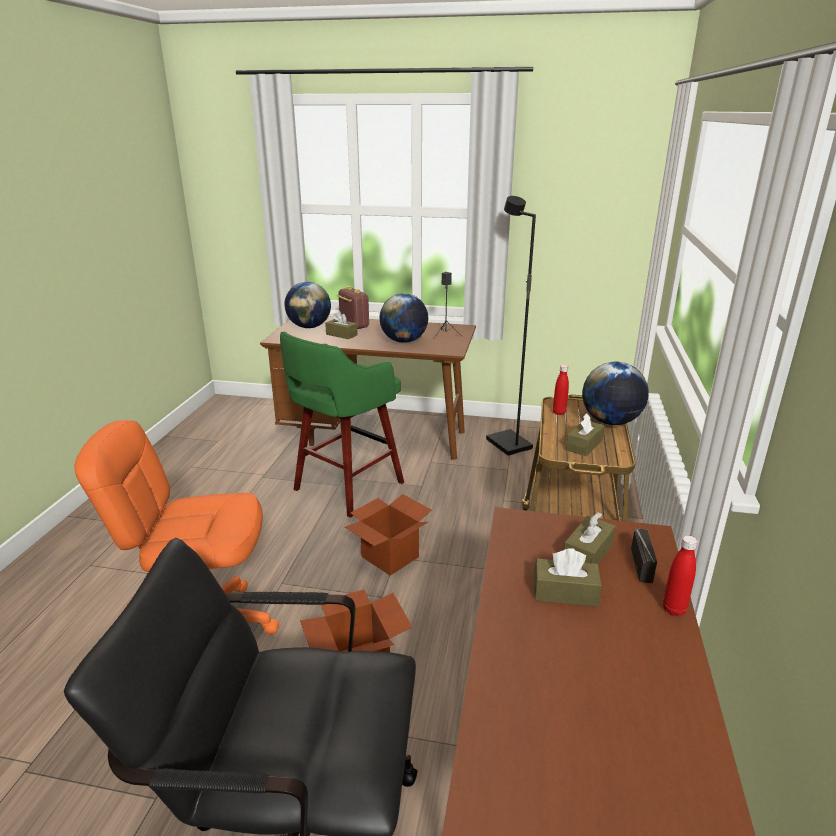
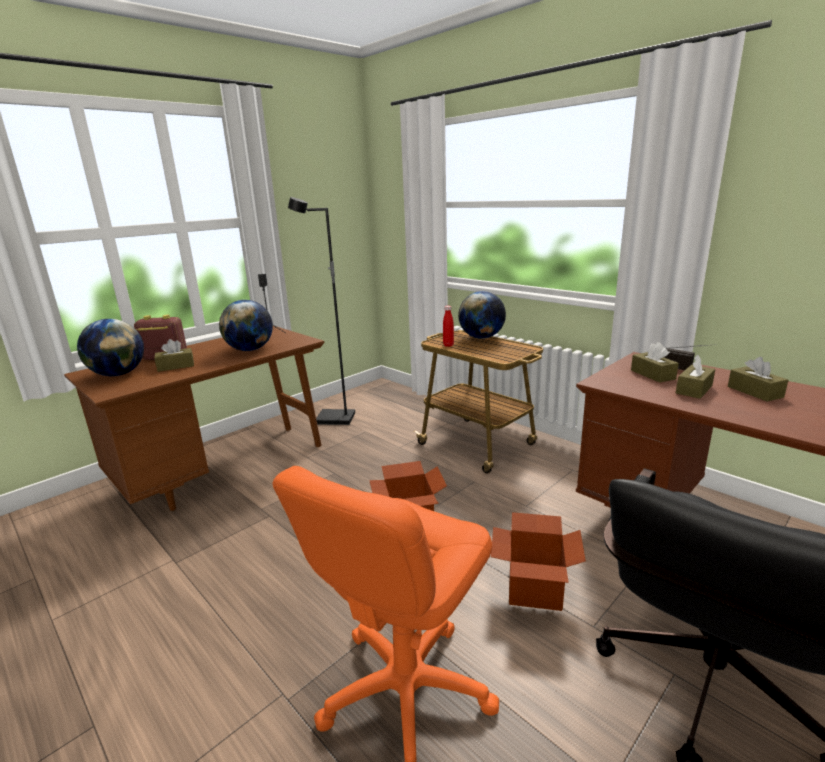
camera: 55 degrees left, 5 degrees down
green stool [280,332,404,518] -> none
brown tissue box [566,413,604,456] -> brown tissue box moved to [728,357,788,401]
red bottle [663,535,698,616] -> none

